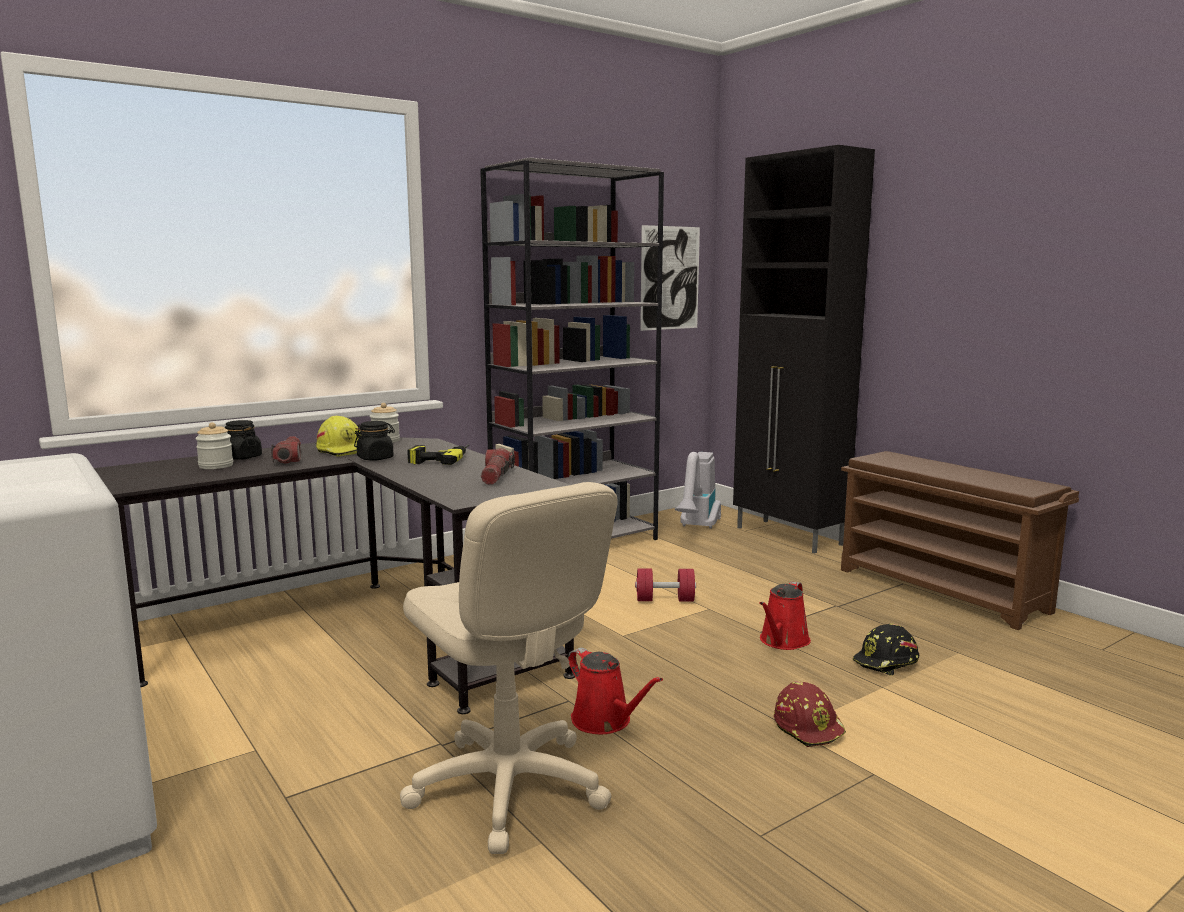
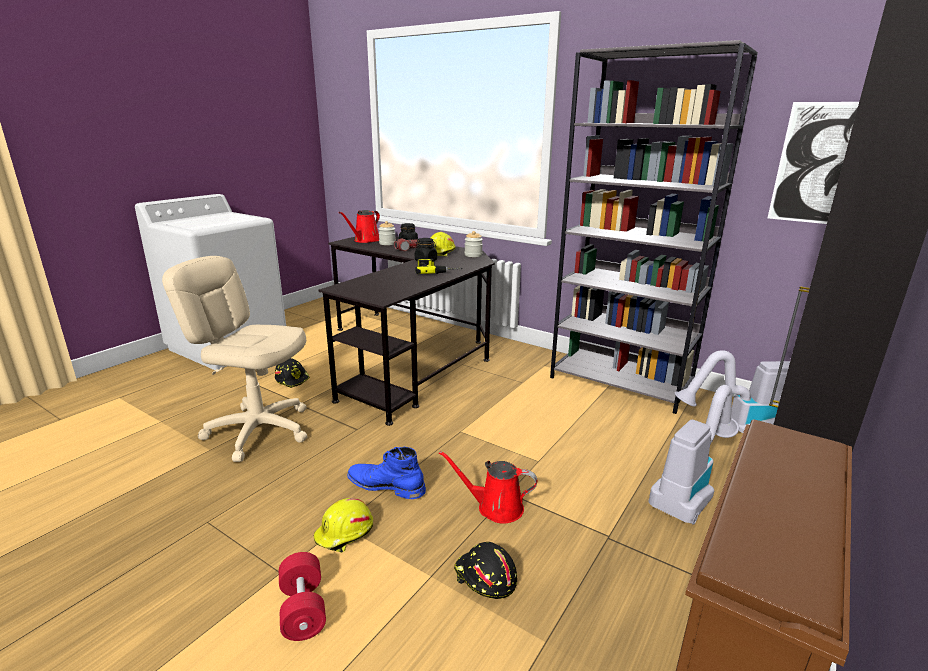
camera: 70 degrees right, 10 degrees up
beige office chair [400,482,618,854] -> beige office chair turned 75 degrees clockwise [162,256,307,462]
flashlight [481,448,515,485] -> none
red watering can [568,648,663,734] -> red watering can moved to [339,210,380,243]
red dumbbell [635,569,696,602] -> red dumbbell moved to [279,552,326,641]
red hard hat [774,681,846,747] -> yellow hard hat [314,498,373,553]
none -> black hard hat [275,358,310,388]
none -> blue boot [347,447,426,499]
none -> vacuum cleaner [649,385,739,525]

